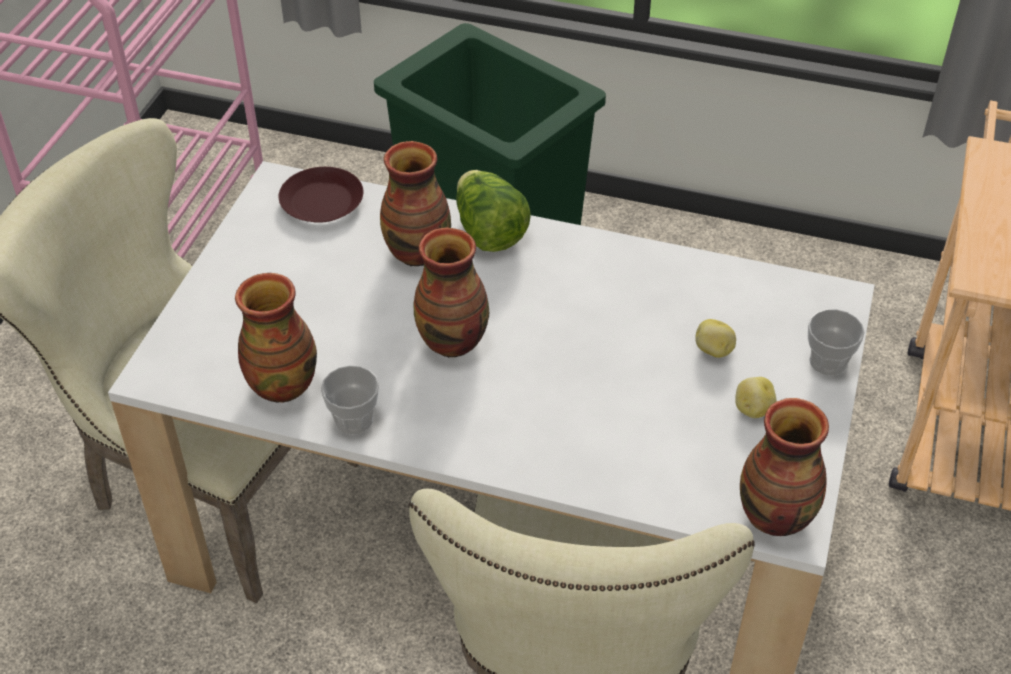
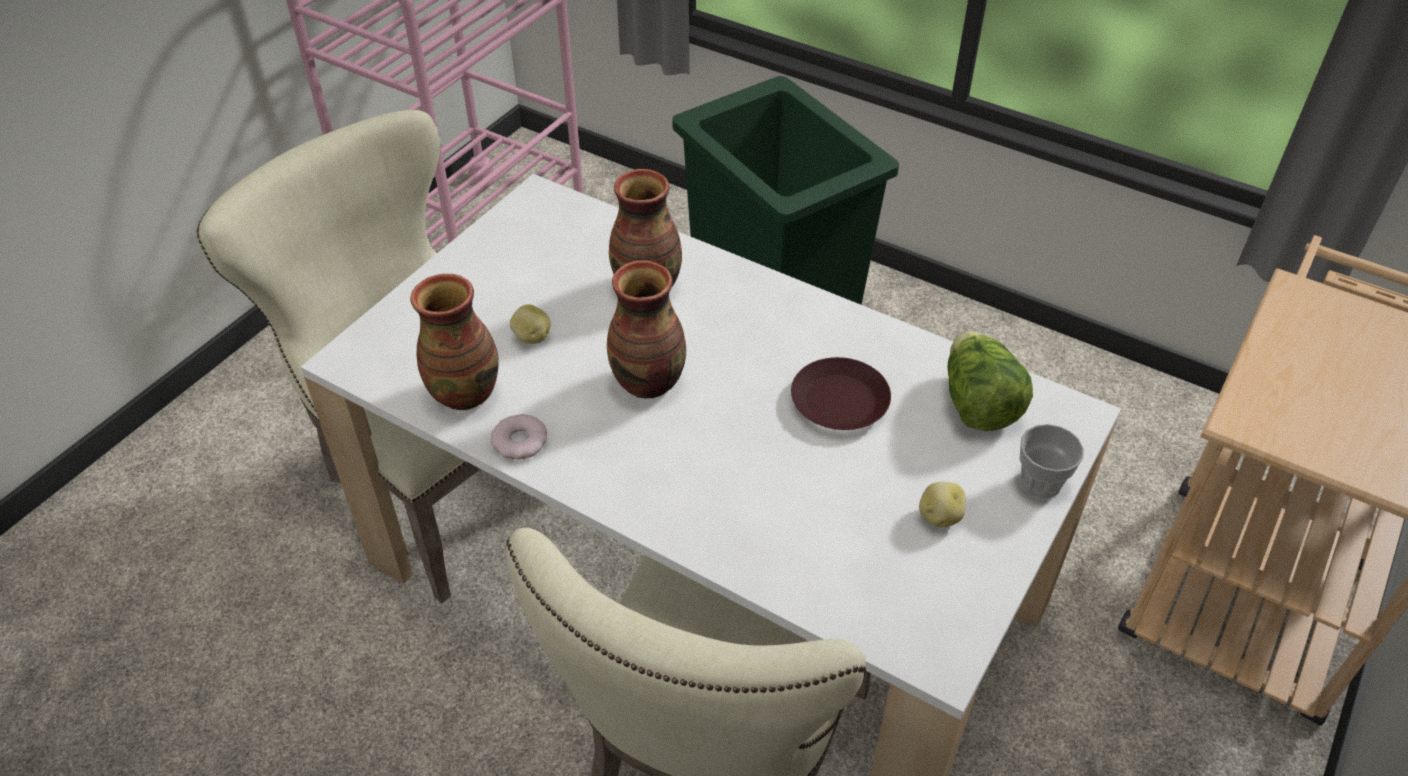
camera: 15 degrees right, 0 degrees up
brown plate [279,167,363,223] -> brown plate moved to [791,357,891,430]
cup [321,365,379,434] -> donut [491,414,547,460]
lettuce [456,170,531,252] -> lettuce moved to [948,331,1033,431]
potato [695,319,736,358] -> potato moved to [510,304,551,344]
vase [740,398,829,536] -> none

